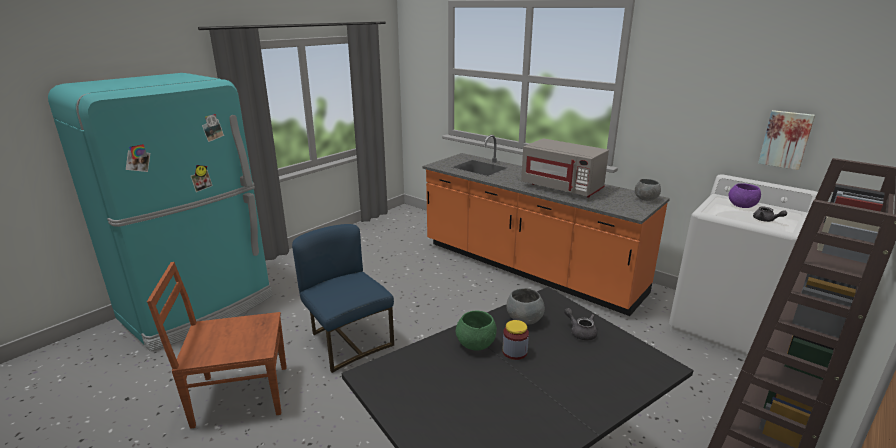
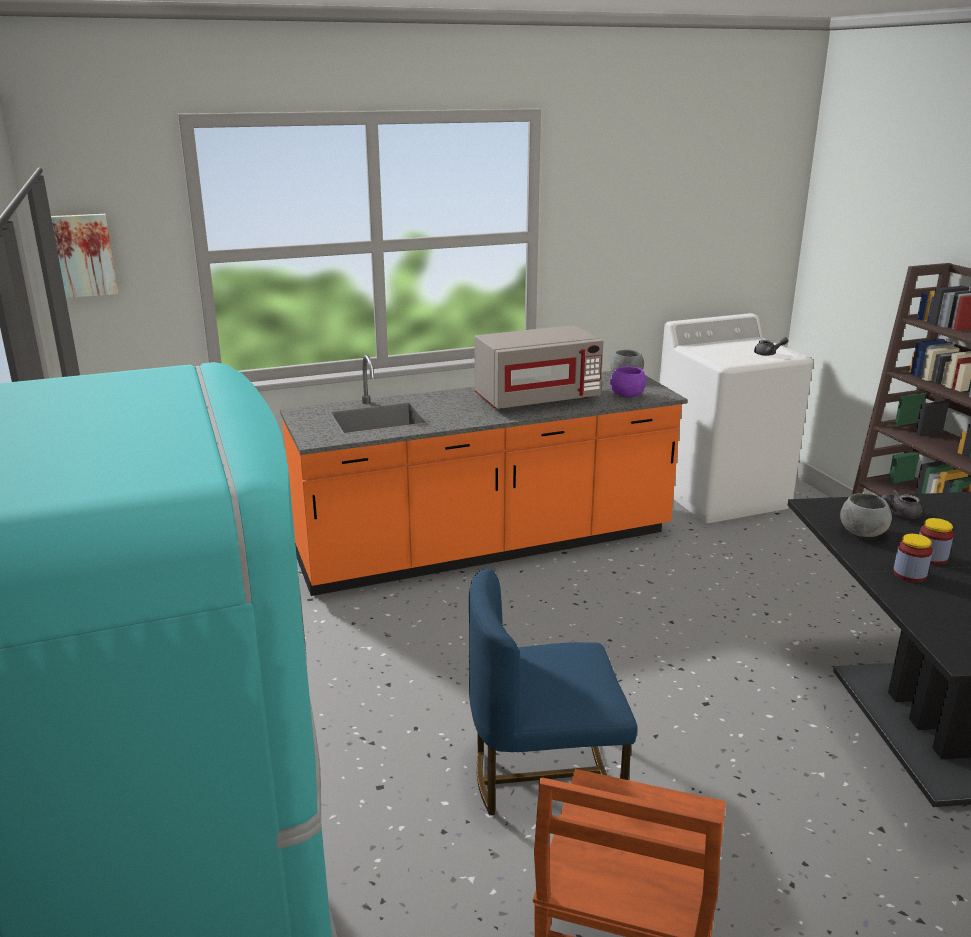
camera: 60 degrees left, 0 degrees up
green bowl [456,311,497,351] -> jar [893,534,933,582]
purple bowl [728,183,761,208] -> purple bowl moved to [610,366,646,398]
picture [758,110,815,170] -> picture moved to [51,214,118,298]

